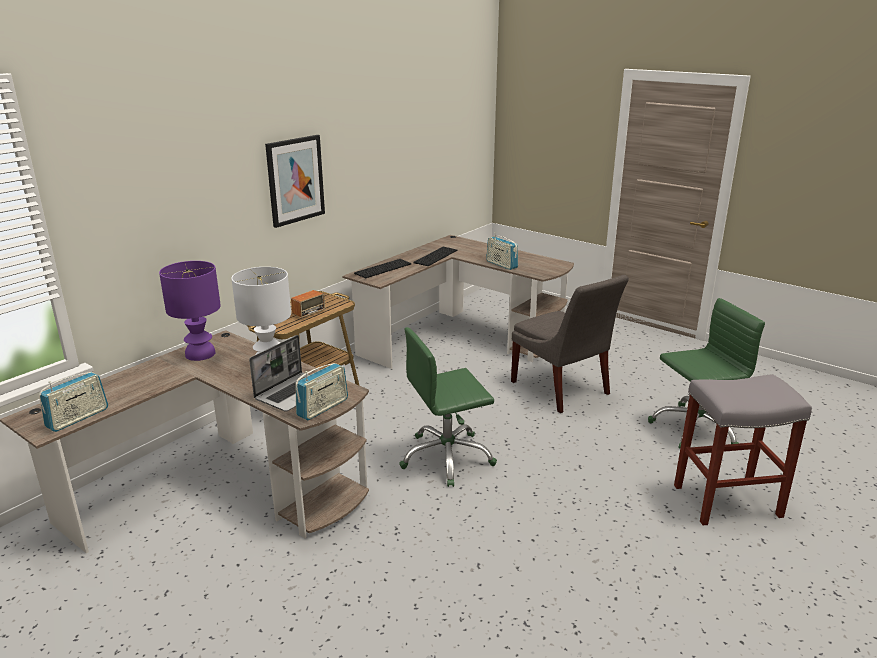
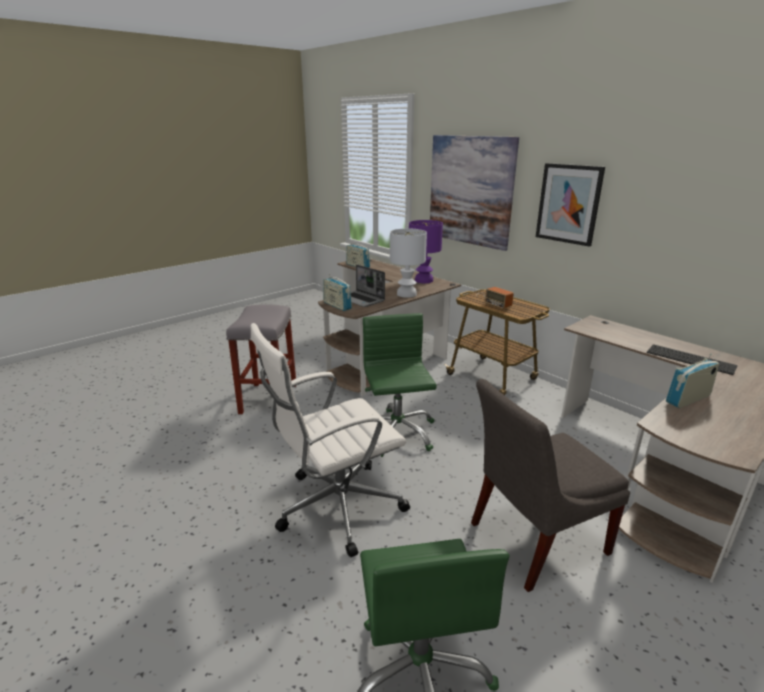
camera: 100 degrees right, 0 degrees up
keyboard [354,259,412,278] -> none
grey stool [674,374,812,526] -> grey stool moved to [226,304,296,414]
none -> white office chair [250,323,410,557]
none -> picture [430,135,519,251]

